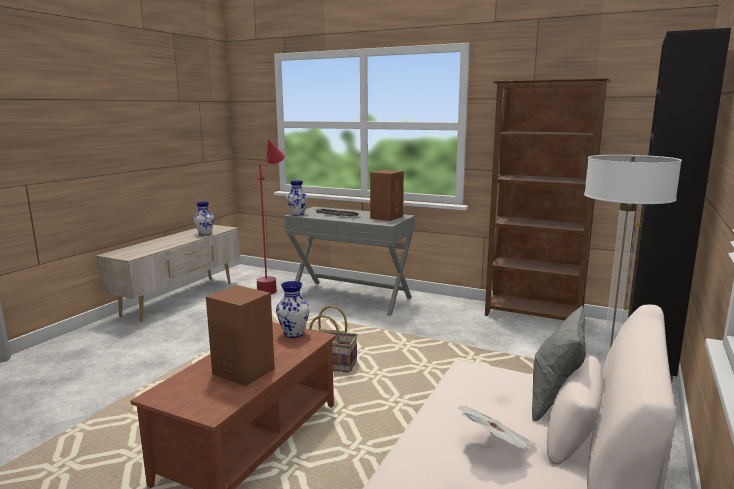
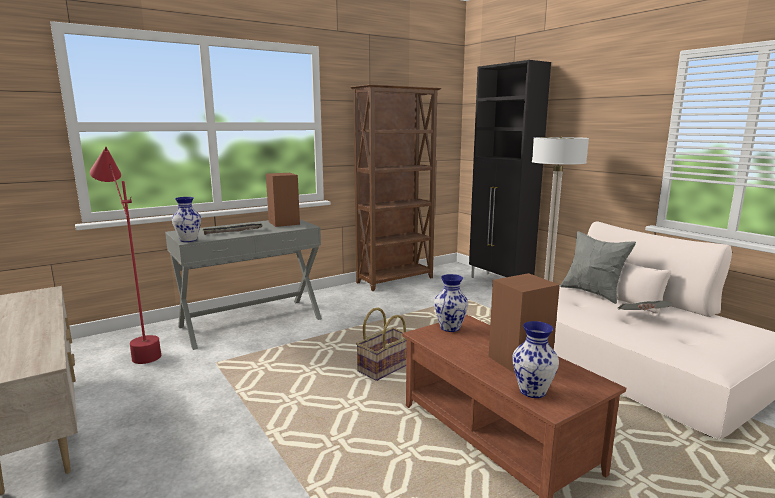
camera: 60 degrees left, 0 degrees up
vase [193,202,214,235] -> vase moved to [512,321,559,398]

